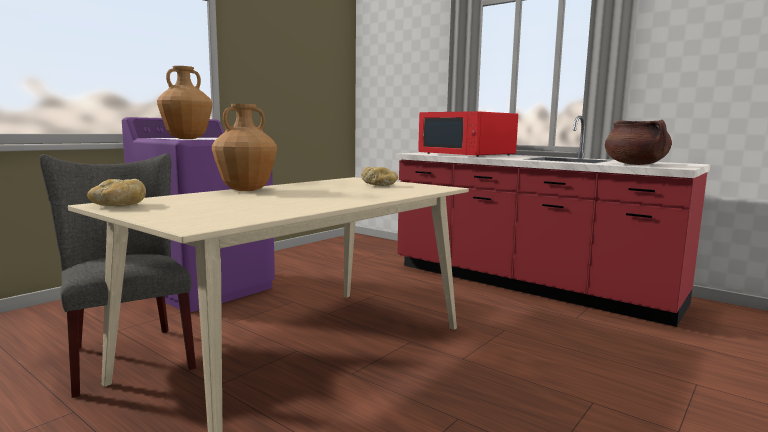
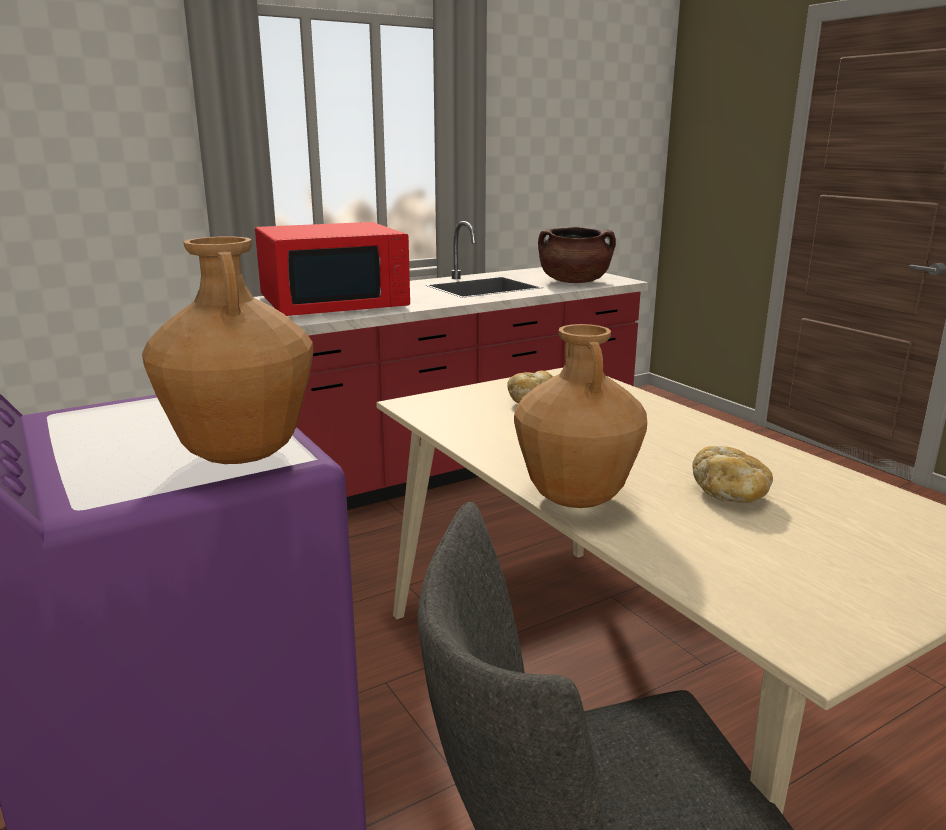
camera: 70 degrees left, 10 degrees up
bread [87,179,146,207] -> bread moved to [692,446,773,503]

